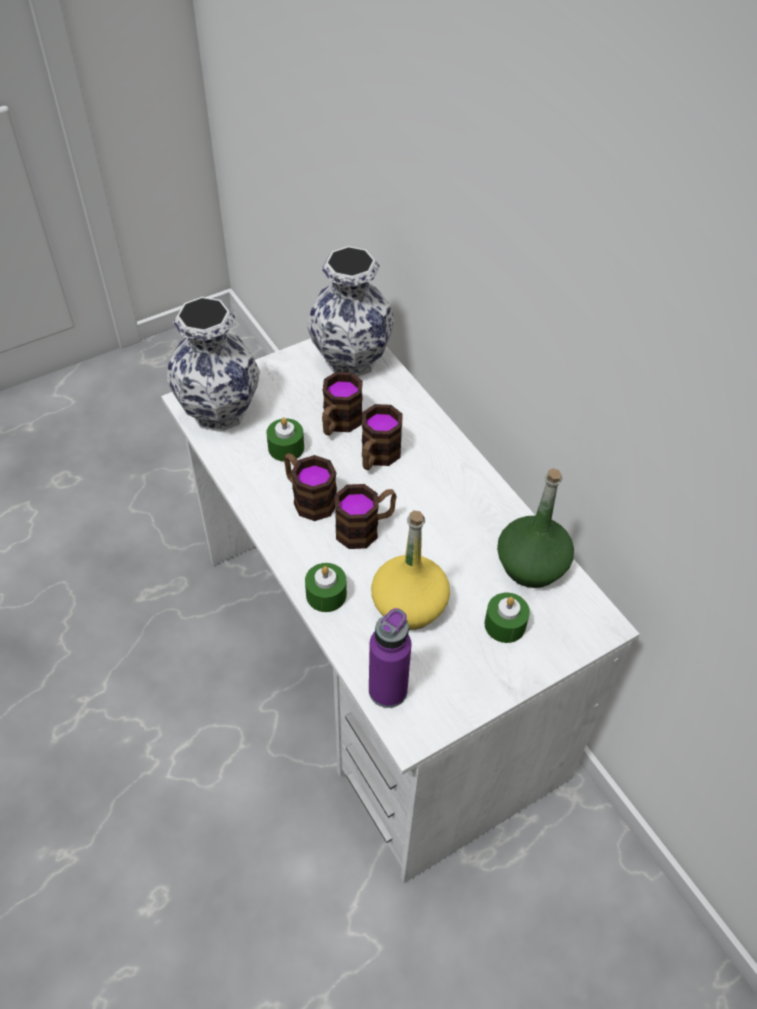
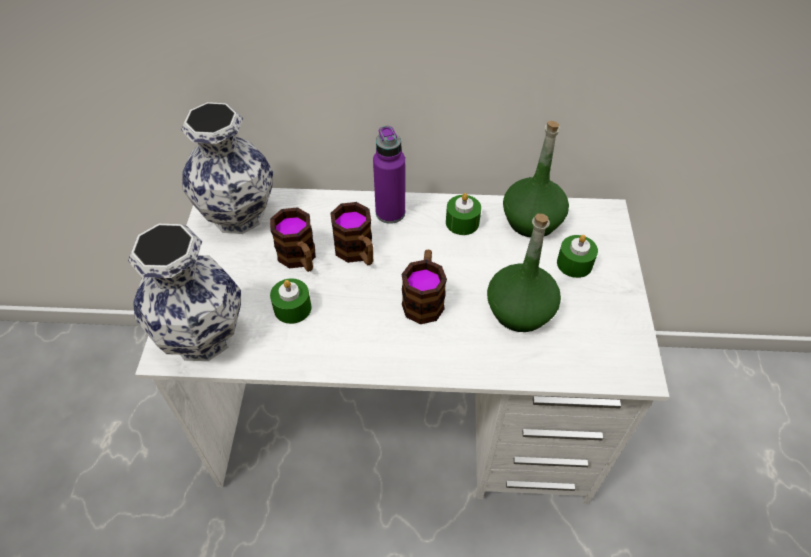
camera: 55 degrees left, 0 degrees up
mug [284,453,337,521] -> none
green candle [305,563,347,612] -> green candle moved to [446,193,481,235]
purple bottle [369,608,412,708] -> purple bottle moved to [373,126,405,224]
yellow bottle [371,510,450,630] -> green bottle [487,214,561,332]

